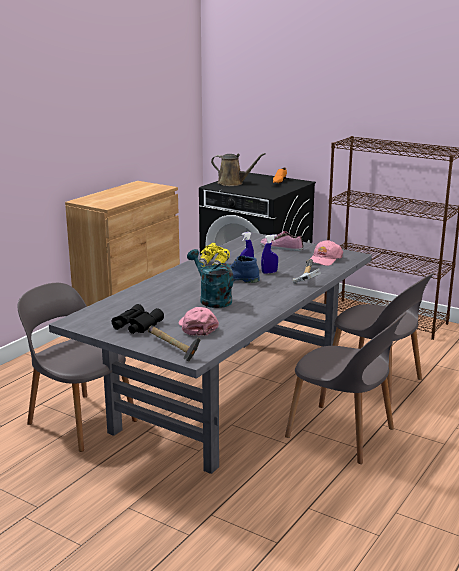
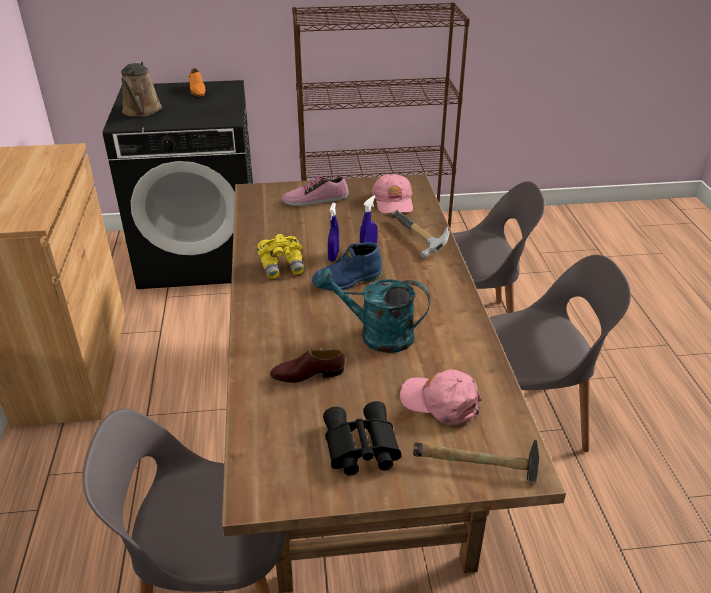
camera: 40 degrees left, 15 degrees up
grey dining table [49,232,372,474] -> brown dining table [222,174,566,593]
brown watering can [211,153,266,186] -> brown watering can turned 105 degrees clockwise [121,61,162,117]
none -> brown shoe [270,348,345,383]

